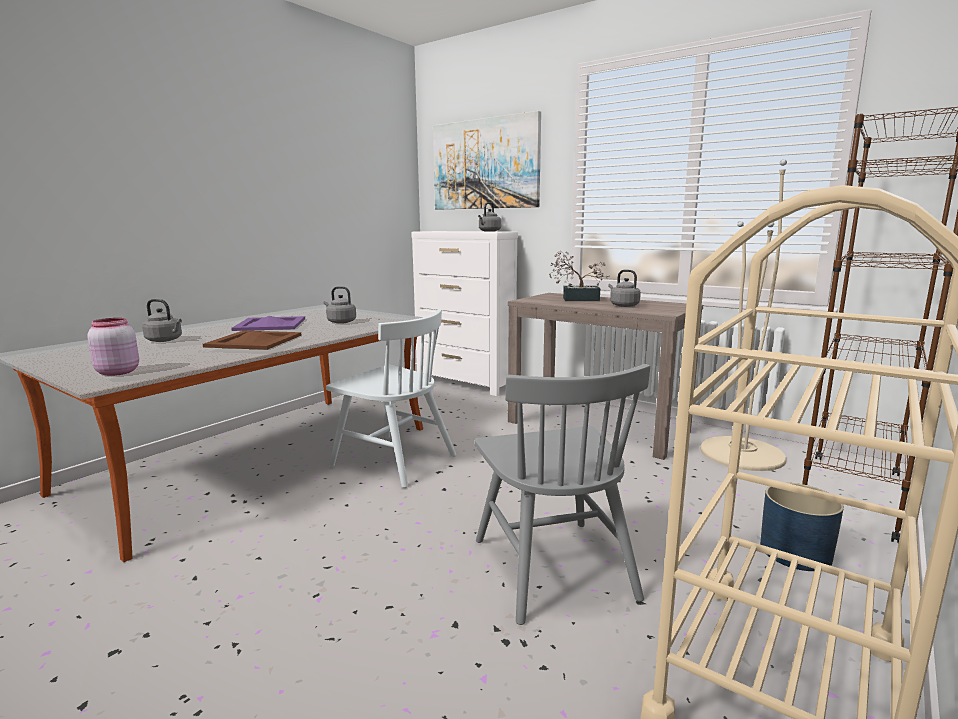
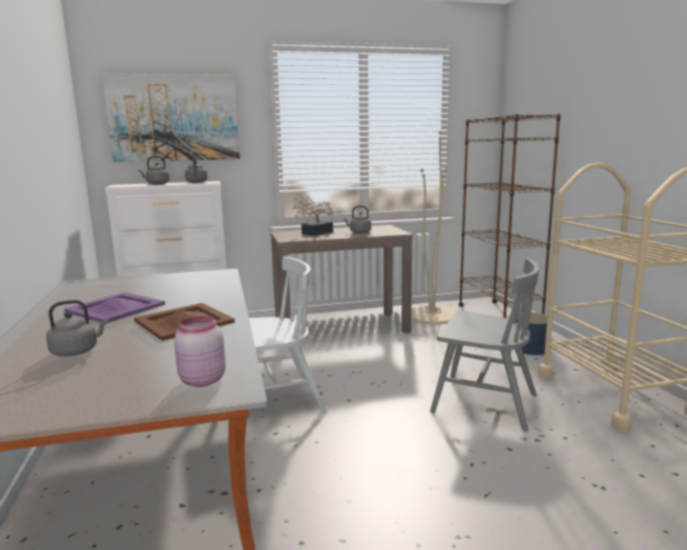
camera: 50 degrees left, 0 degrees up
grey kettle [324,286,356,324] -> grey kettle moved to [138,156,170,185]

